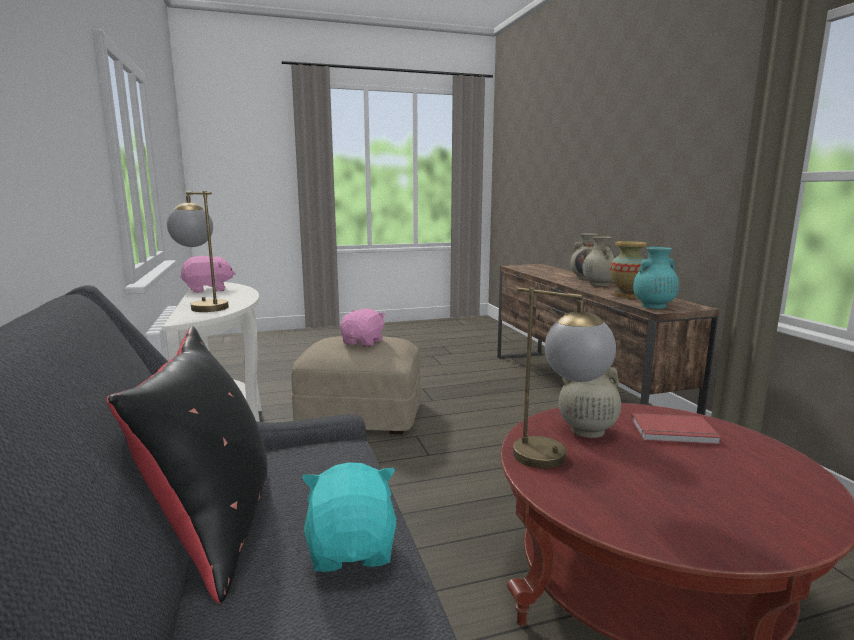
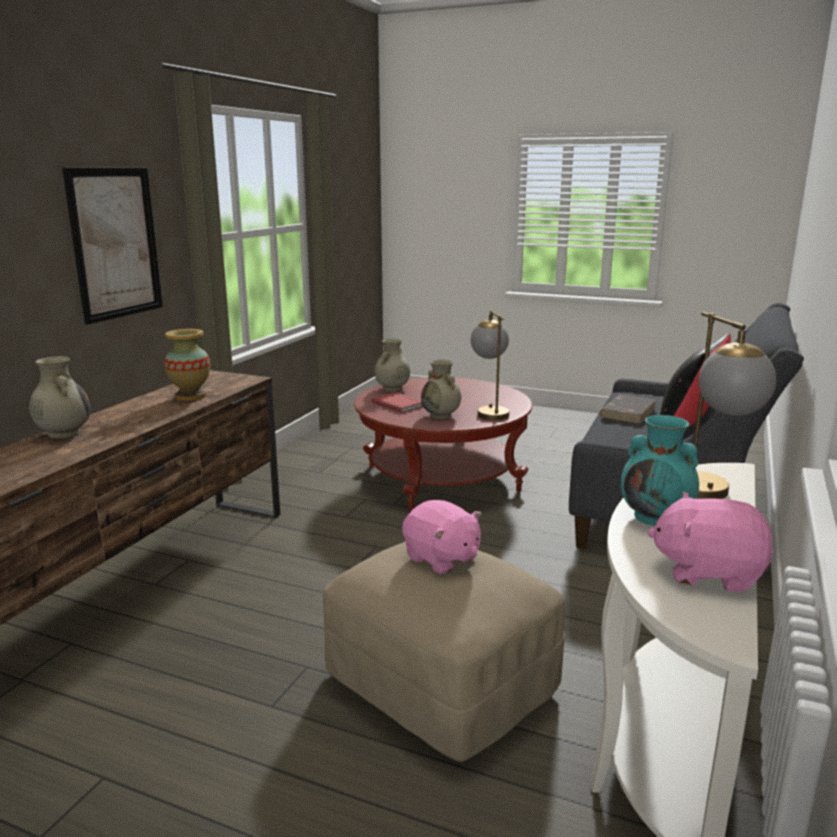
camera: 140 degrees left, 5 degrees up
turquoise plush toy [302,462,396,572] -> brown book [600,395,656,424]
pink plush toy [340,308,386,347] -> pink plush toy turned 105 degrees counterclockwise [402,500,482,574]
beige vase [582,236,615,286] -> beige vase moved to [375,339,410,392]
turquoise vase [633,247,679,309] -> turquoise vase moved to [621,415,699,526]
none -> picture [62,167,163,325]

